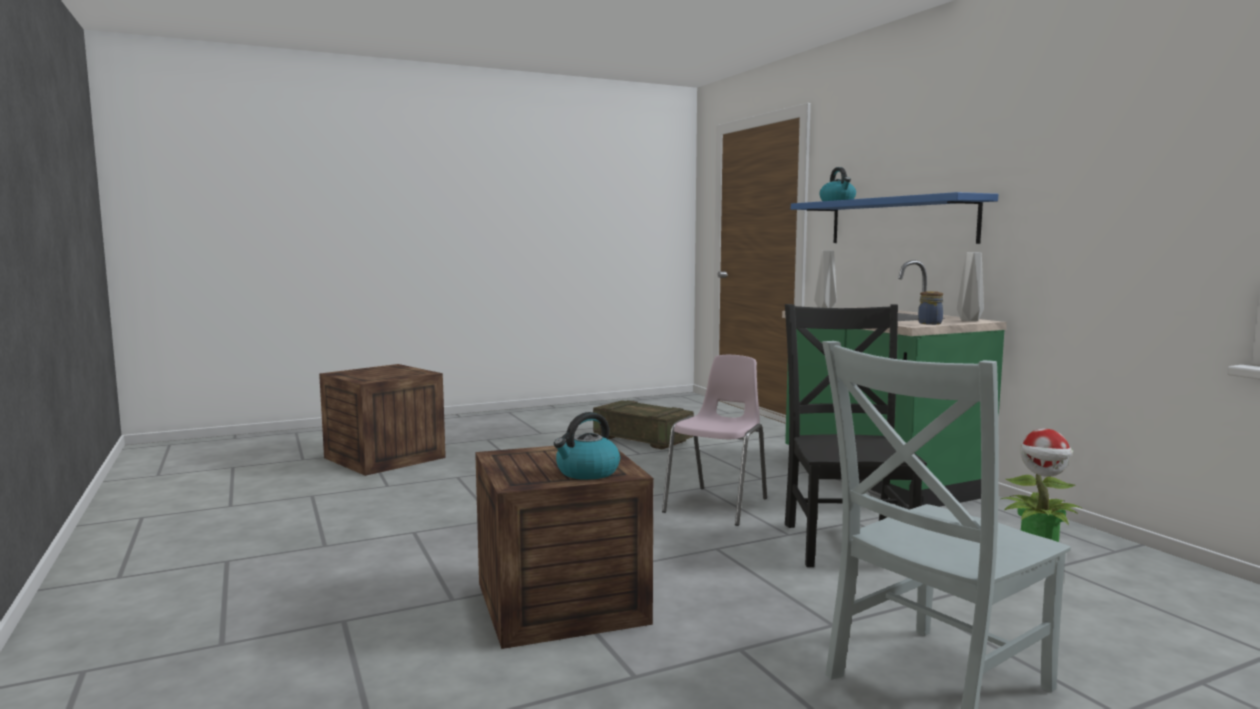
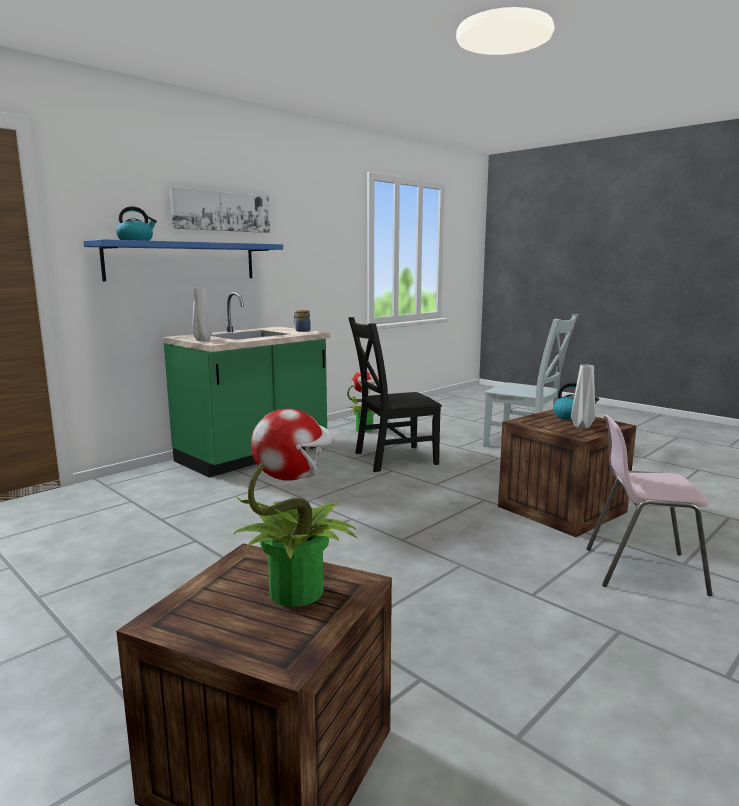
camera: 110 degrees left, 5 degrees up
crate [593,400,694,449] -> none
pink chair [662,355,767,526] -> pink chair moved to [586,415,713,596]
grey vase [957,252,984,321] -> grey vase moved to [571,365,595,429]
none -> picture [169,187,270,233]
none -> potted plant [233,409,357,607]

